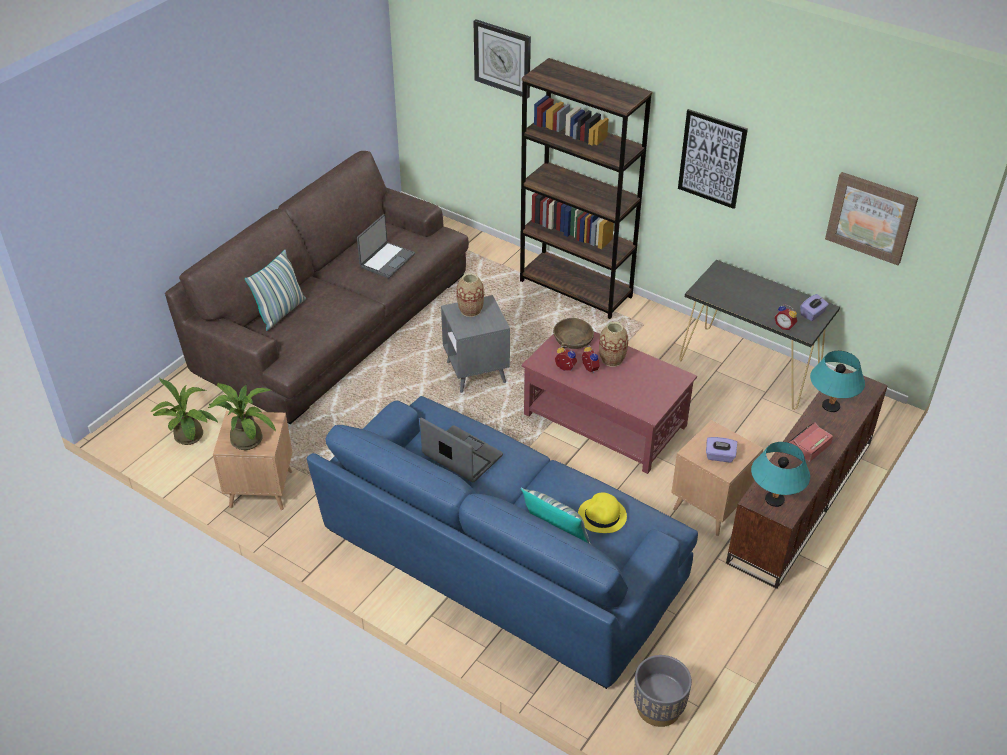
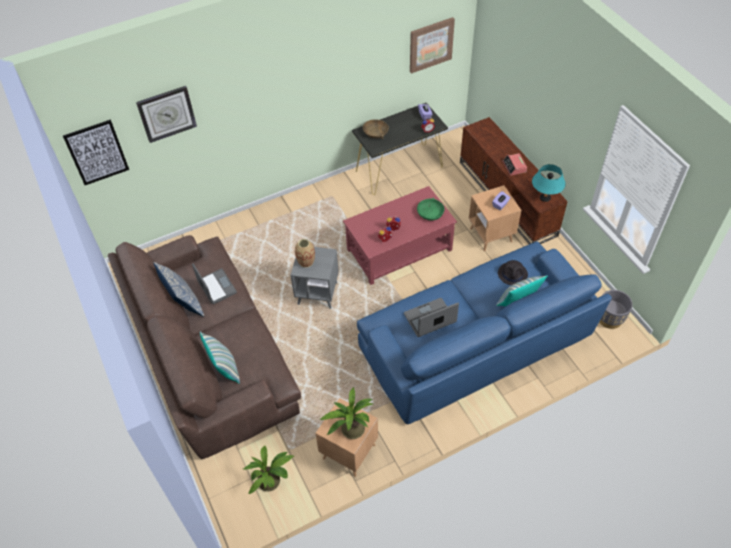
camera: 60 degrees left, 10 degrees up
brown bookcase [520,58,652,319] -> none
brown bowl [553,318,594,349] -> brown bowl moved to [363,119,389,139]
yellow hat [578,493,627,533] -> black hat [498,260,528,285]
vase [599,322,628,367] -> none
picture [678,109,748,209] -> picture moved to [63,120,129,185]
turquoise table lamp [810,351,865,412] -> none
none -> pillow [153,262,204,317]
none -> green bowl [417,198,444,221]

